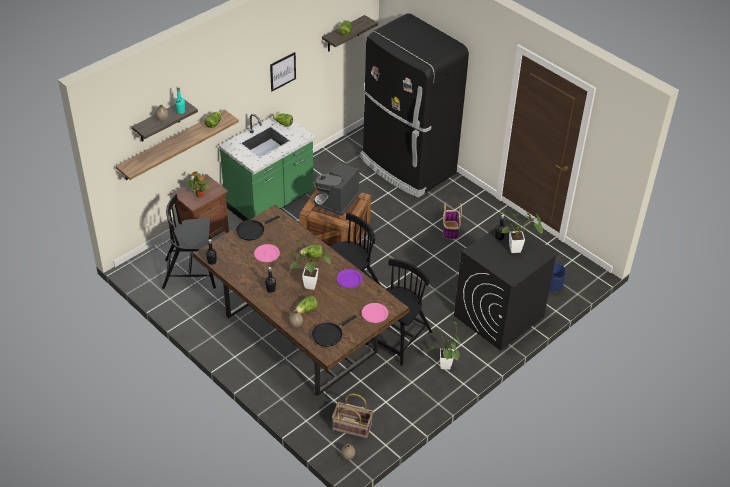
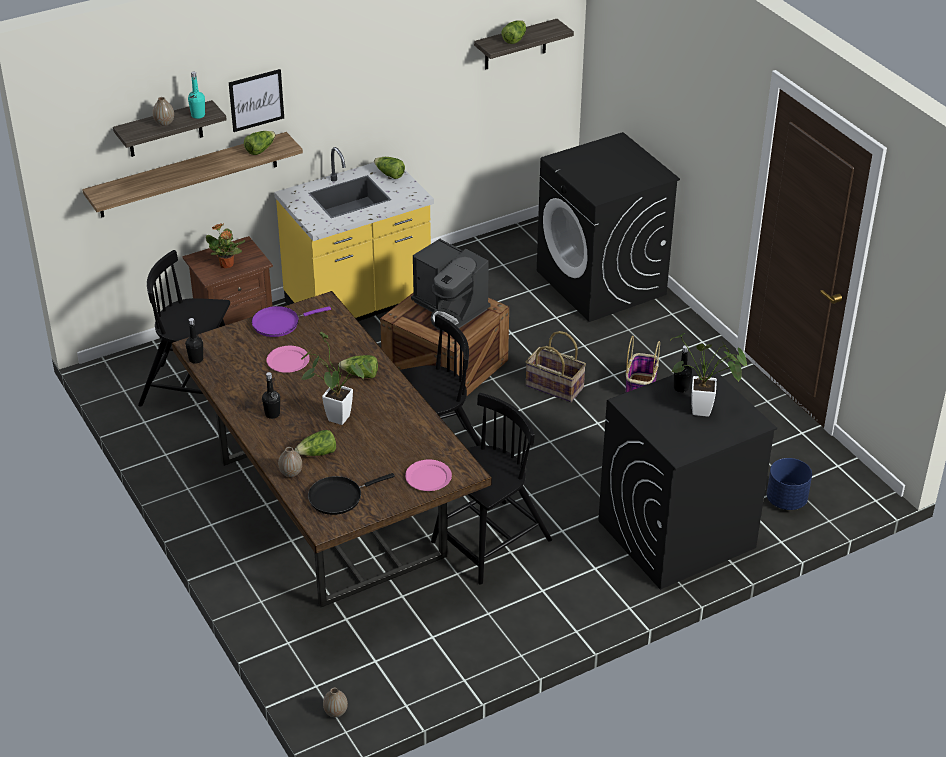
camera: 15 degrees right, 5 degrees down
green counter [219,112,316,221] -> yellow counter [274,147,434,321]
black frying pan [236,215,280,240] -> purple frying pan [251,306,331,337]
picture [270,52,296,91] -> picture moved to [229,69,284,132]
coffee machine [314,161,361,216] -> coffee machine turned 90 degrees counterclockwise [411,239,491,332]
basket [332,394,373,439] -> basket moved to [526,331,586,402]
purple plate [337,269,363,288] -> none
black fridge [360,13,469,198] -> black washing machine [537,132,680,322]
potted plant [427,322,461,370] -> none

